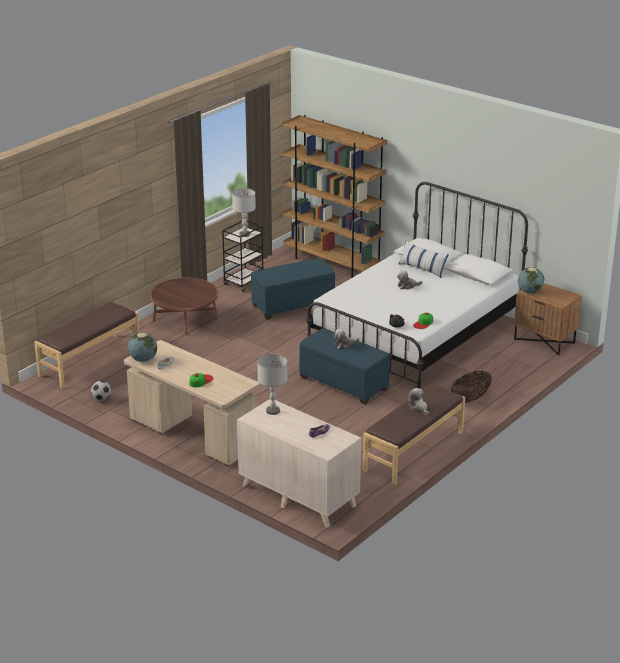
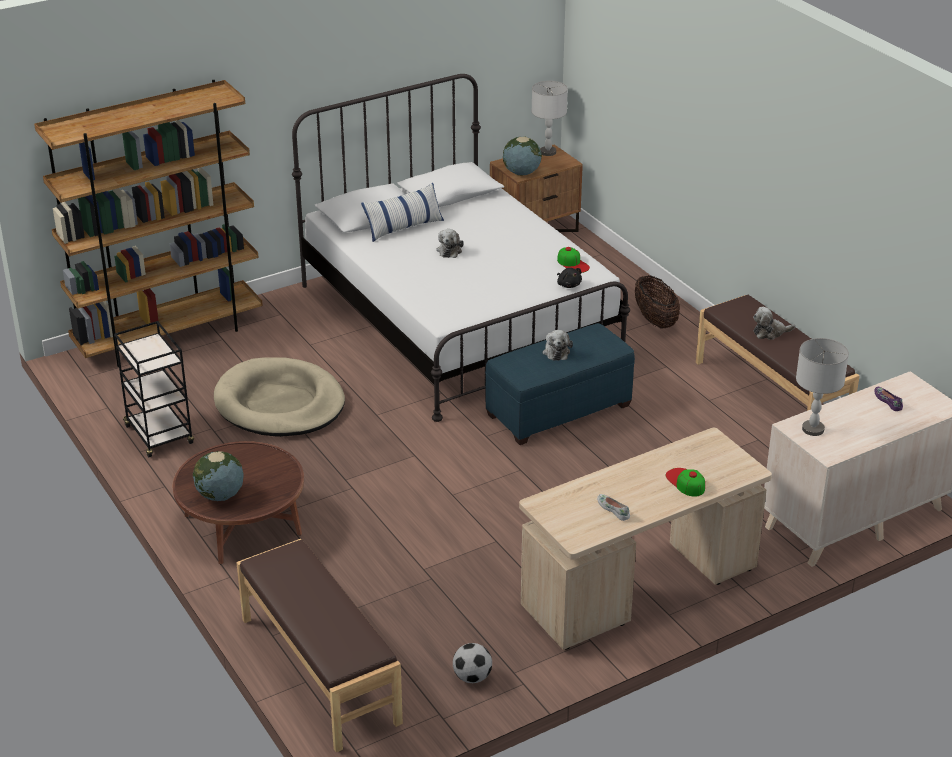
camera: 70 degrees left, 5 degrees up
globe [128,332,157,362] -> globe moved to [193,451,243,501]
grey table lamp [232,188,256,237] -> grey table lamp moved to [532,81,568,156]
blue ottoman [251,258,335,320] -> beige dog bed [214,357,345,437]

